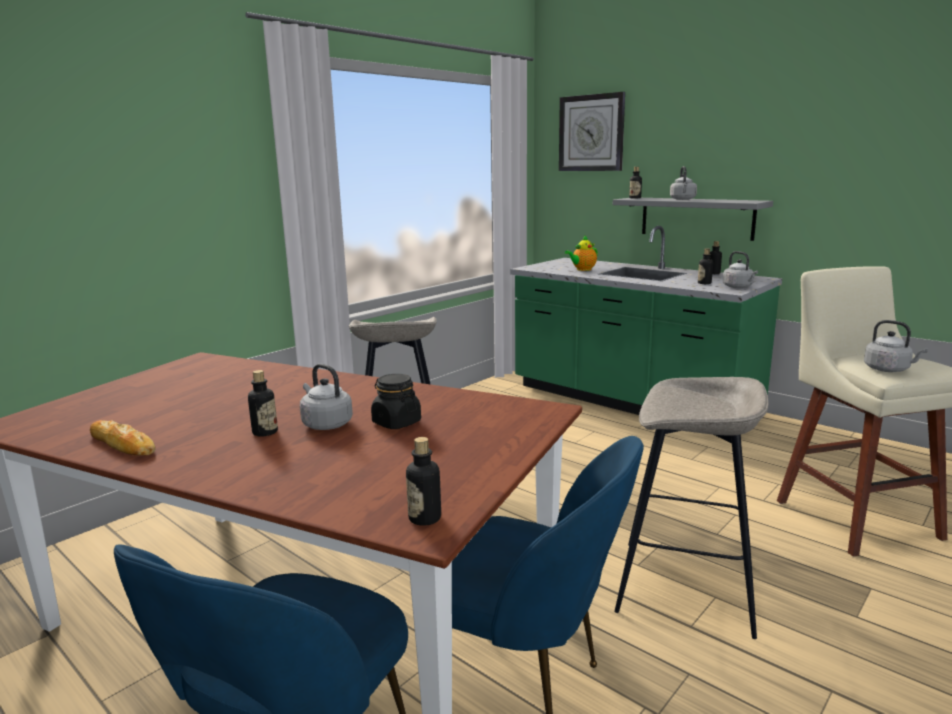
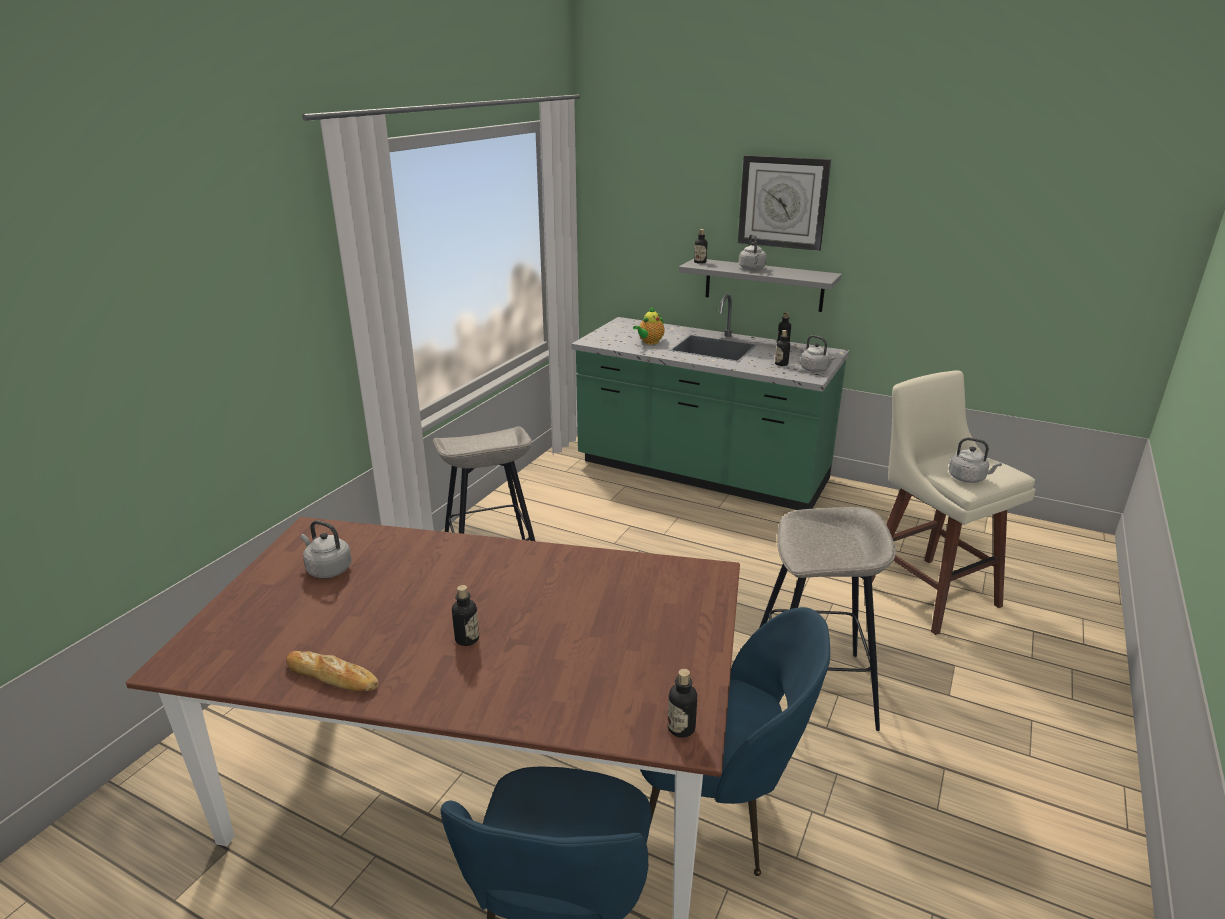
camera: 15 degrees left, 10 degrees up
grey kettle [300,364,353,430] -> grey kettle moved to [301,520,352,578]
black jar [371,374,421,429] -> none
wall clock [559,92,625,171] -> wall clock moved to [738,155,831,251]

